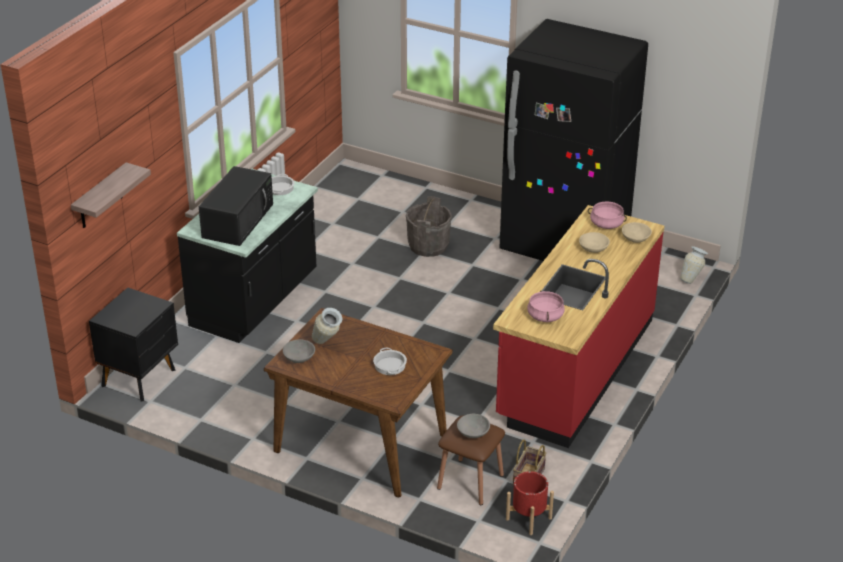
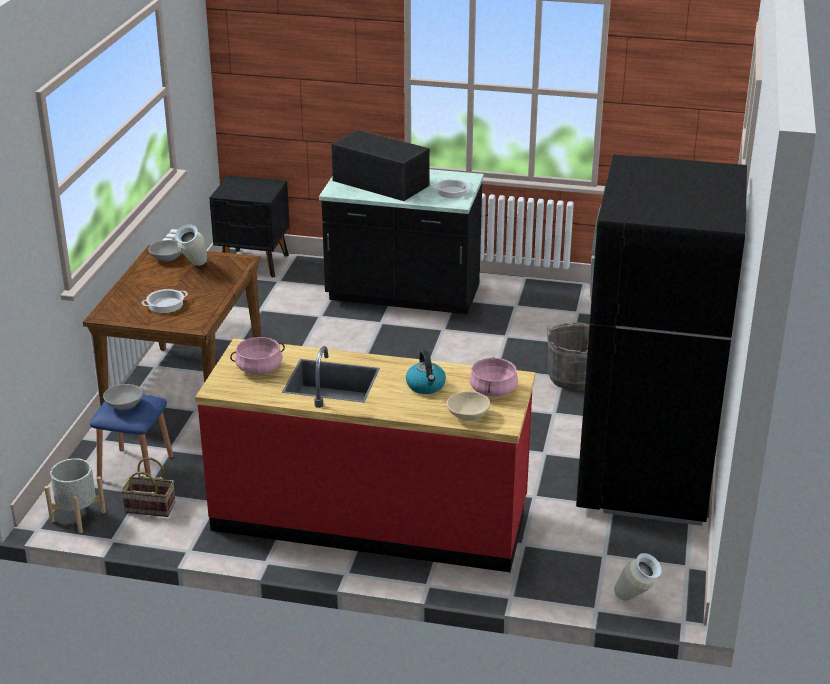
camera: 75 degrees right, 5 degrees down
shelf [71,162,151,228] -> none
black microwave [199,166,273,246] -> black microwave turned 150 degrees counterclockwise [331,130,430,201]
brown stool [437,415,505,505] -> blue stool [90,395,174,480]
red planter [506,471,554,535] -> grey planter [44,458,106,533]
beige bowl [579,232,610,253] -> kettle [406,350,446,394]

